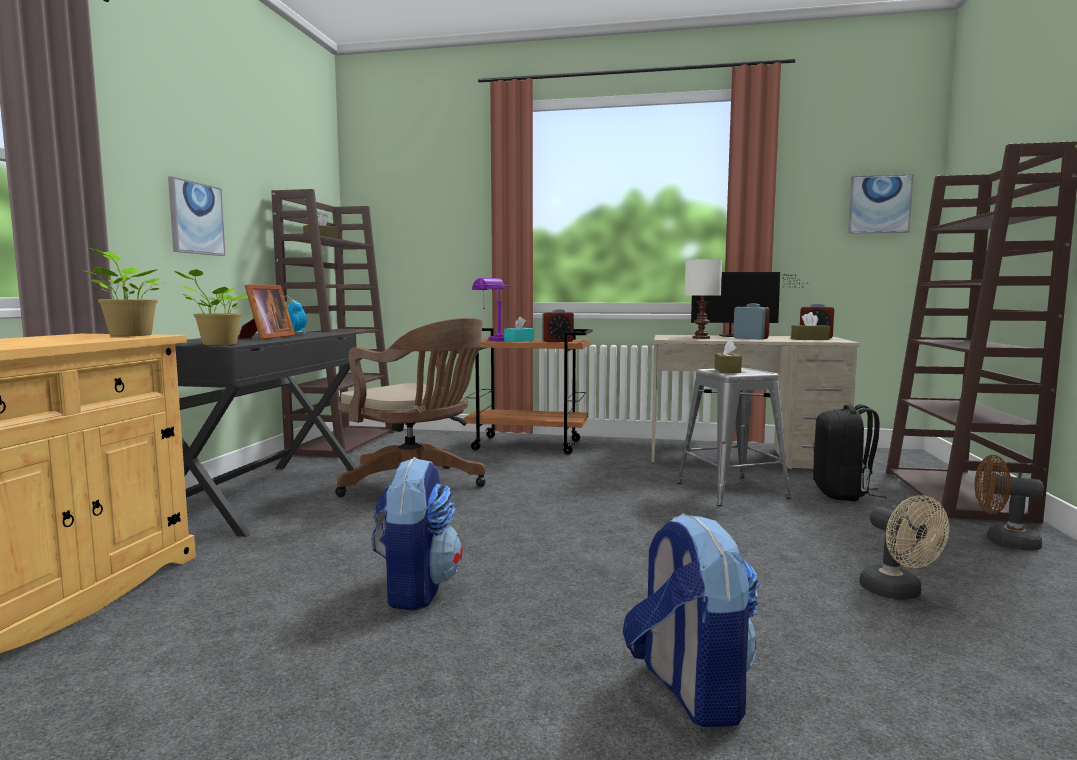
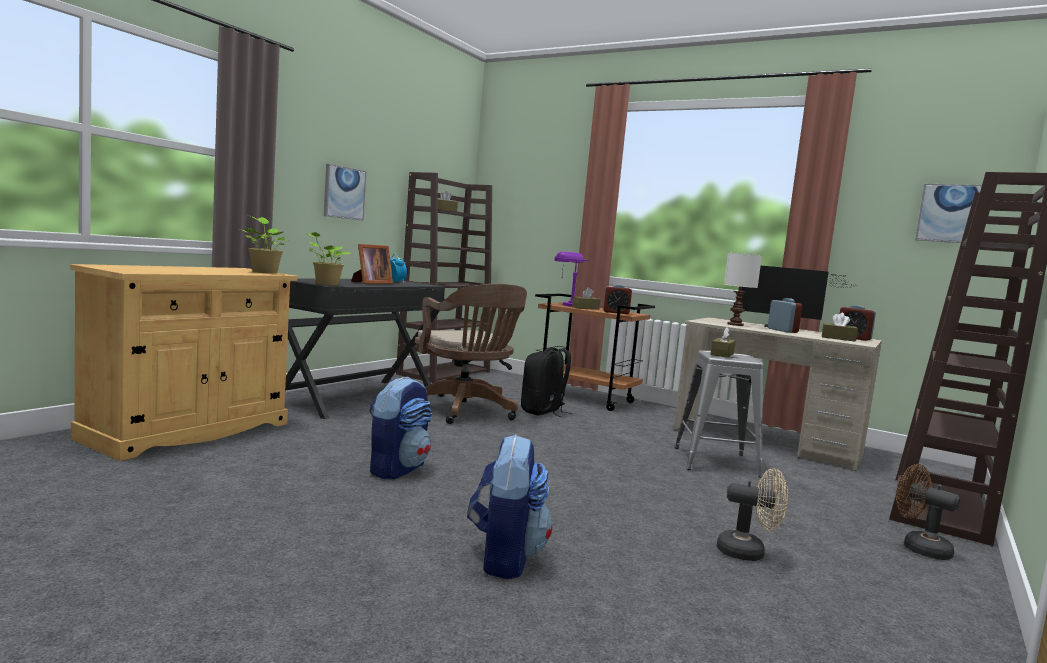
camera: 20 degrees right, 0 degrees up
turquoise tissue box [504,316,534,342] -> brown tissue box [572,288,600,310]
black backpack [813,404,886,501] -> black backpack moved to [521,348,572,417]
beige fan [859,495,949,600] -> beige fan turned 75 degrees counterclockwise [717,468,788,561]

